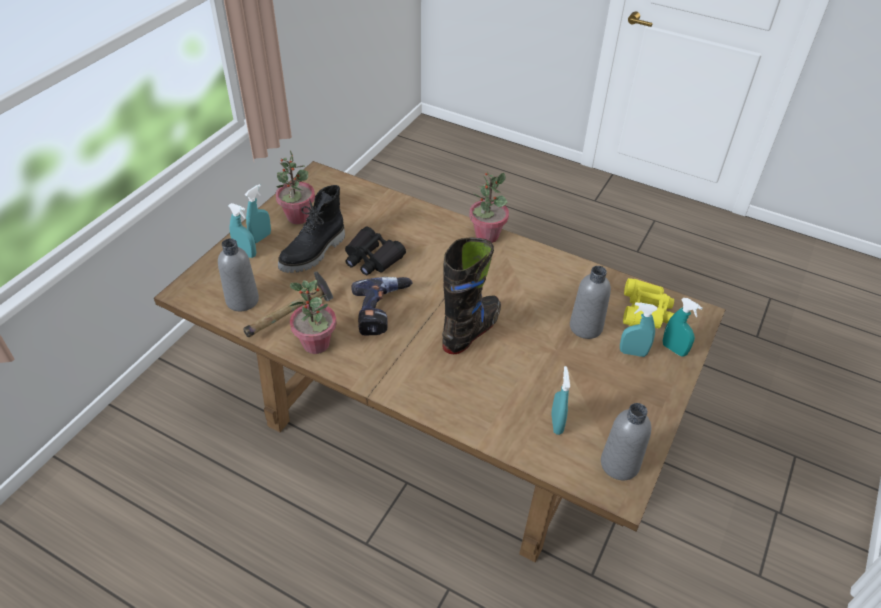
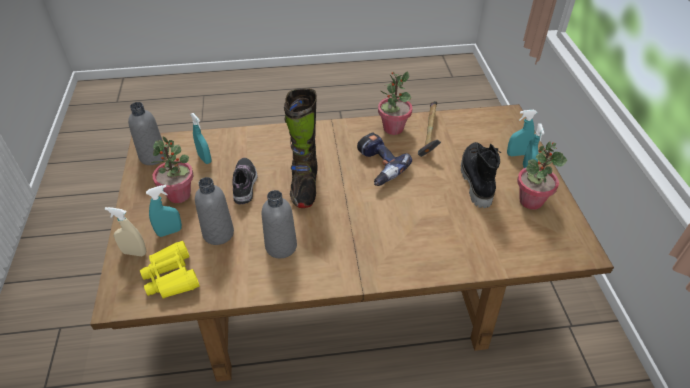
camera: 145 degrees right, 0 degrees up
grey bottle [218,238,259,311] -> grey bottle moved to [262,190,297,258]
black binoculars [345,227,406,275] -> none
potted plant [469,172,509,243] -> potted plant moved to [150,136,194,203]
turquoise spray bottle [663,298,702,356] -> beige spray bottle [105,207,147,256]
none -> shoe [232,158,257,204]

